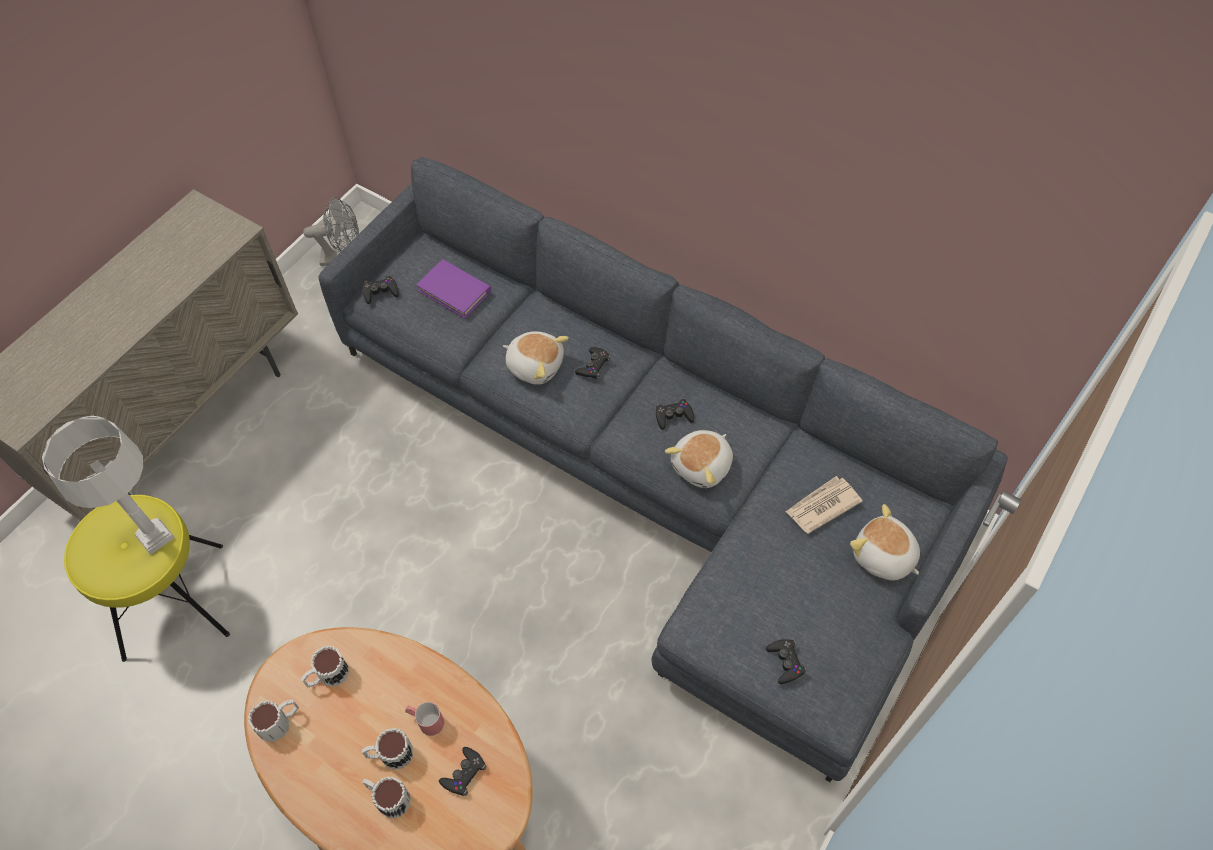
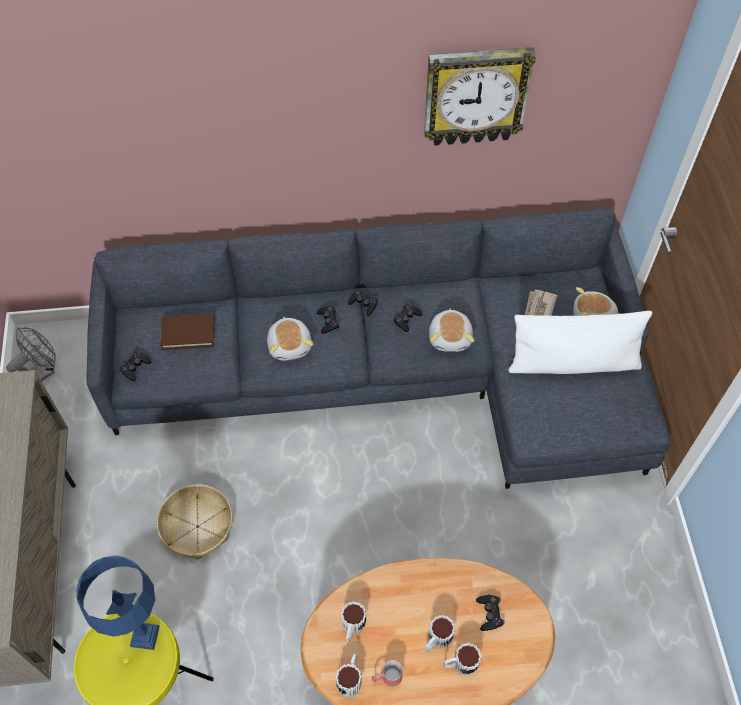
camera: 40 degrees left, 0 degrees up
grey table lamp [42,416,175,555] -> blue table lamp [76,555,160,650]
red mug [405,702,444,736] -> red mug moved to [372,660,403,687]
purple book [416,259,491,319] -> brown book [160,314,214,350]
plush toy [503,331,569,385] -> plush toy turned 90 degrees clockwise [267,317,313,361]
black game controller [766,639,806,684] -> black game controller moved to [348,289,378,316]
none -> basket [157,484,233,559]
none -> wall clock [424,47,536,146]
none -> white pillow [509,311,652,374]

